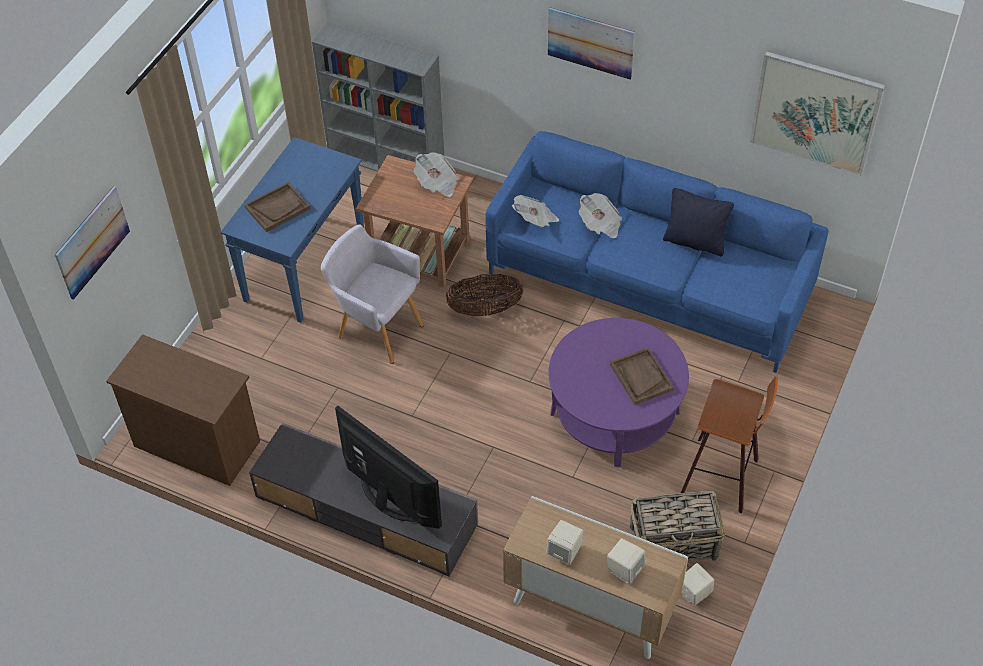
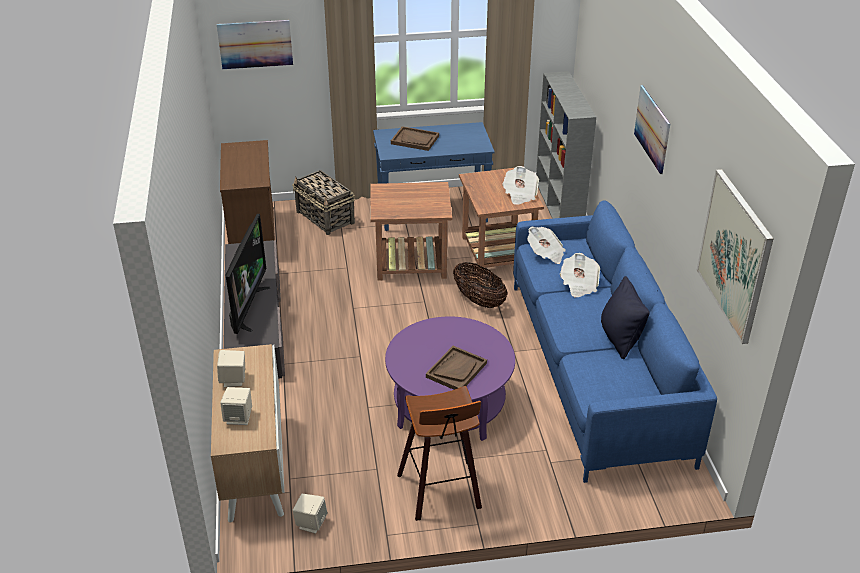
camera: 55 degrees right, 15 degrees down
grey armchair [321,225,424,364] -> brown side table [371,182,452,280]
basket [630,491,725,561] -> basket moved to [292,170,355,235]

